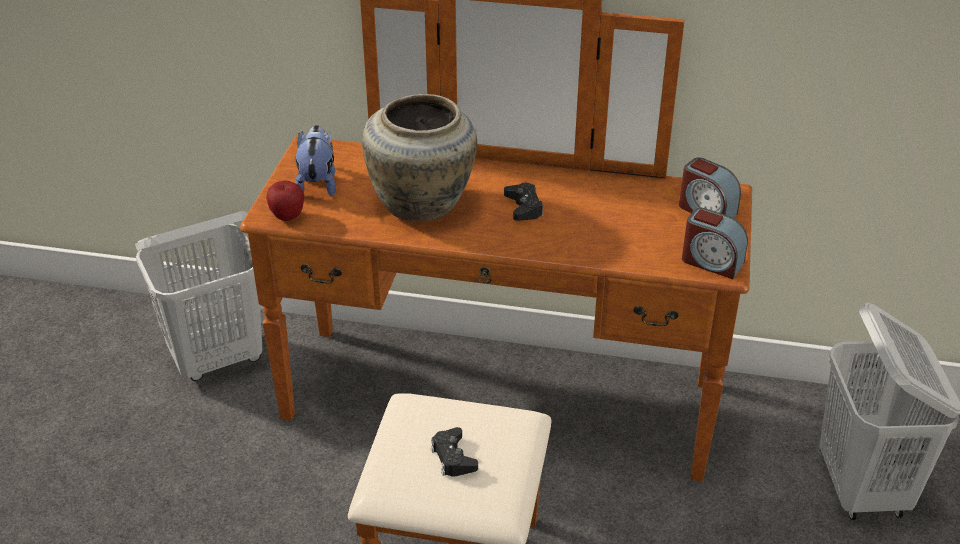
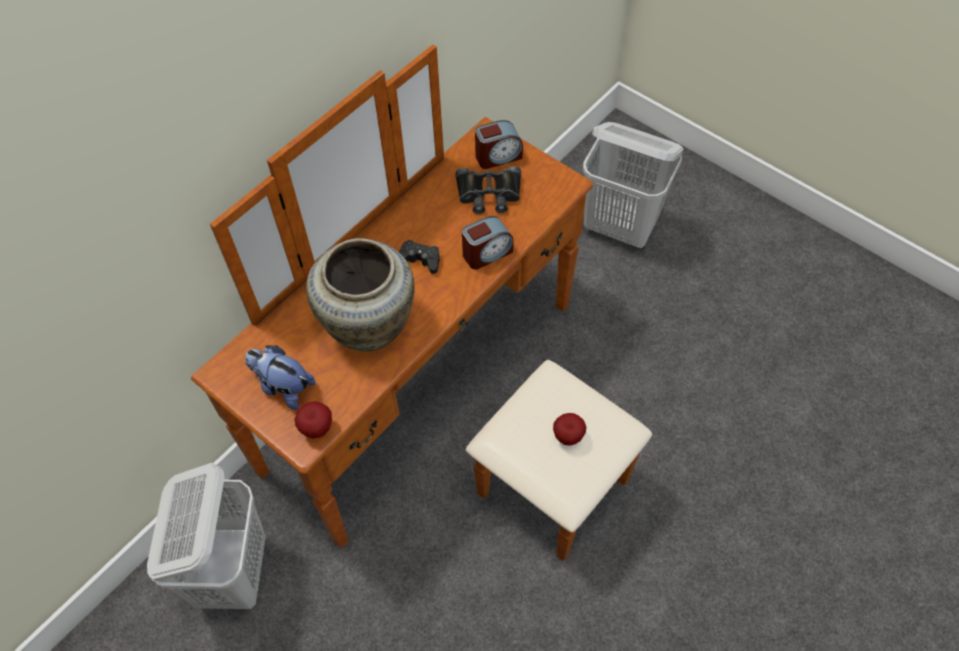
camera: 60 degrees left, 20 degrees up
black game controller [431,427,478,477] -> apple [553,413,586,446]
alarm clock [682,208,748,279] -> alarm clock moved to [462,216,514,269]
none -> black binoculars [456,166,521,214]

